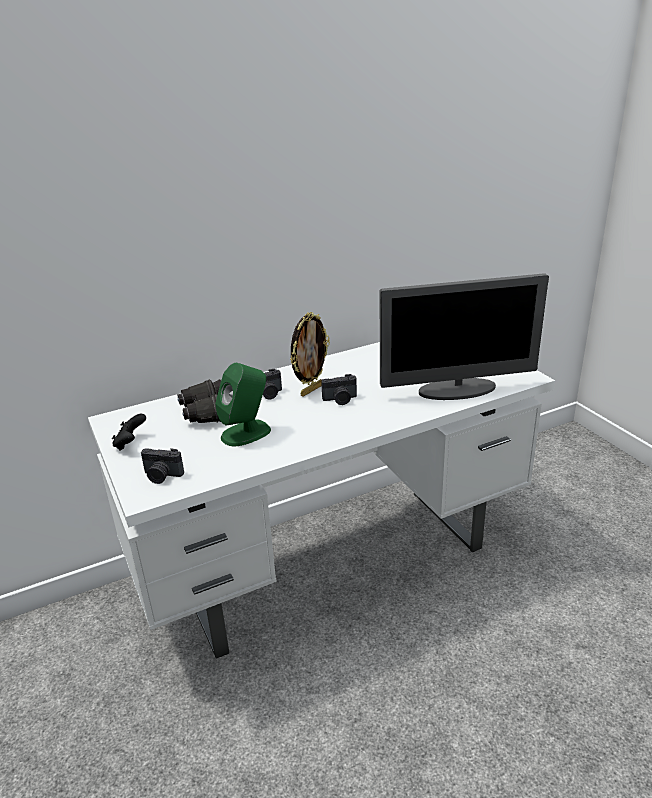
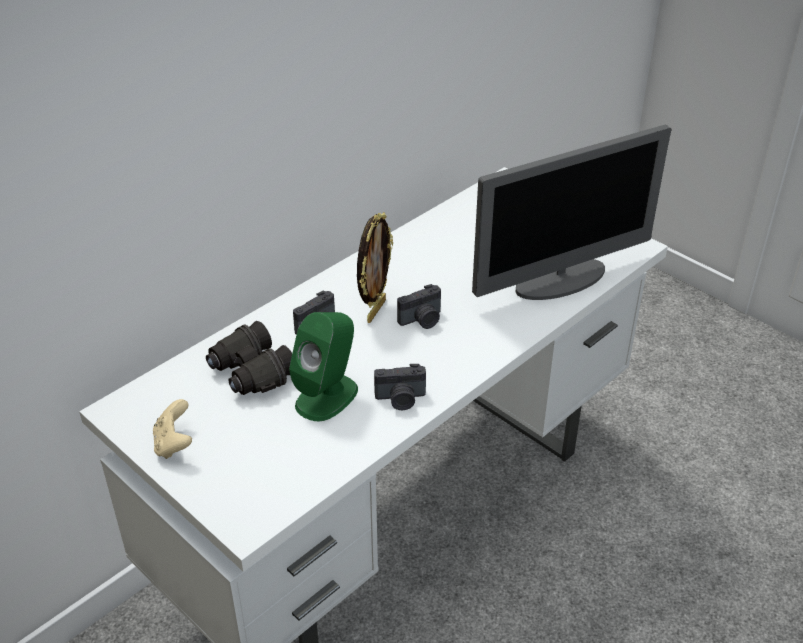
camera: 20 degrees left, 10 degrees up
black game controller [112,414,146,451] -> beige game controller [153,399,192,459]
camera [141,448,184,484] -> camera moved to [374,364,426,410]

